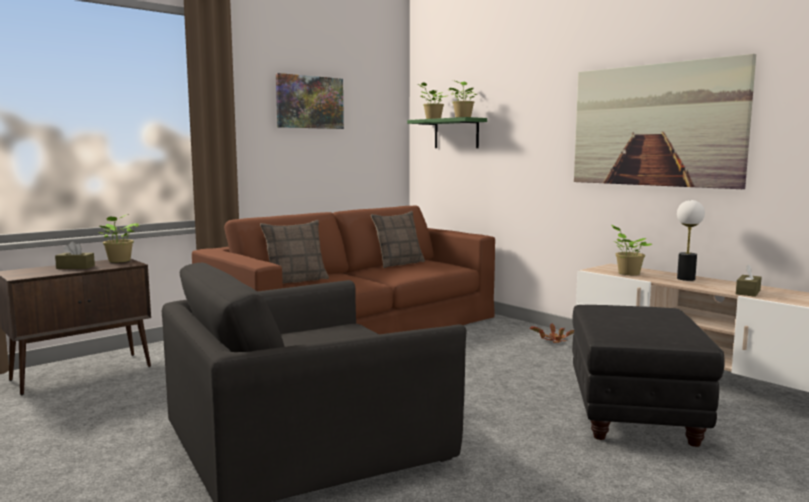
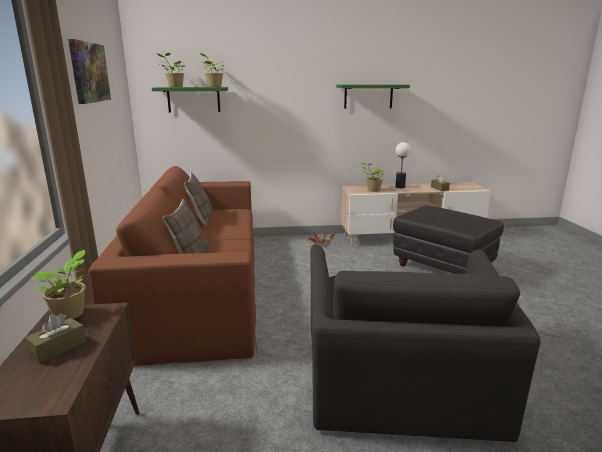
camera: 55 degrees left, 10 degrees up
picture [574,54,756,189] -> green shelf [336,84,410,109]

